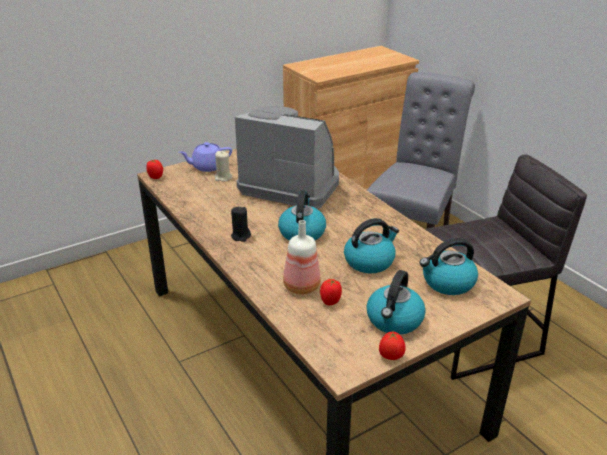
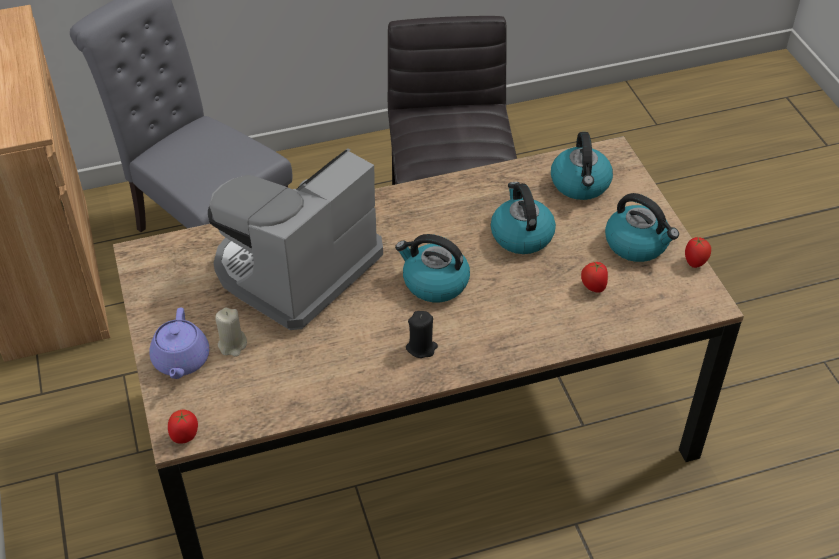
camera: 75 degrees left, 15 degrees up
bottle [283,220,321,294] -> none

